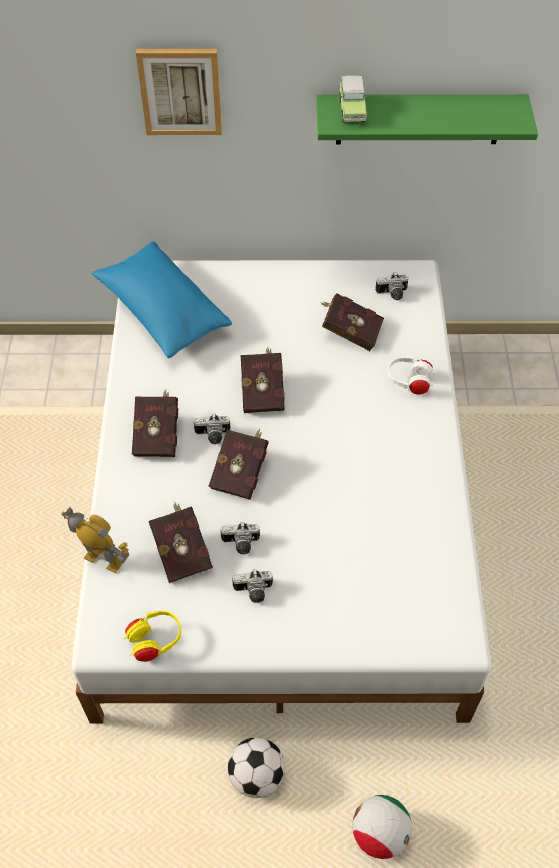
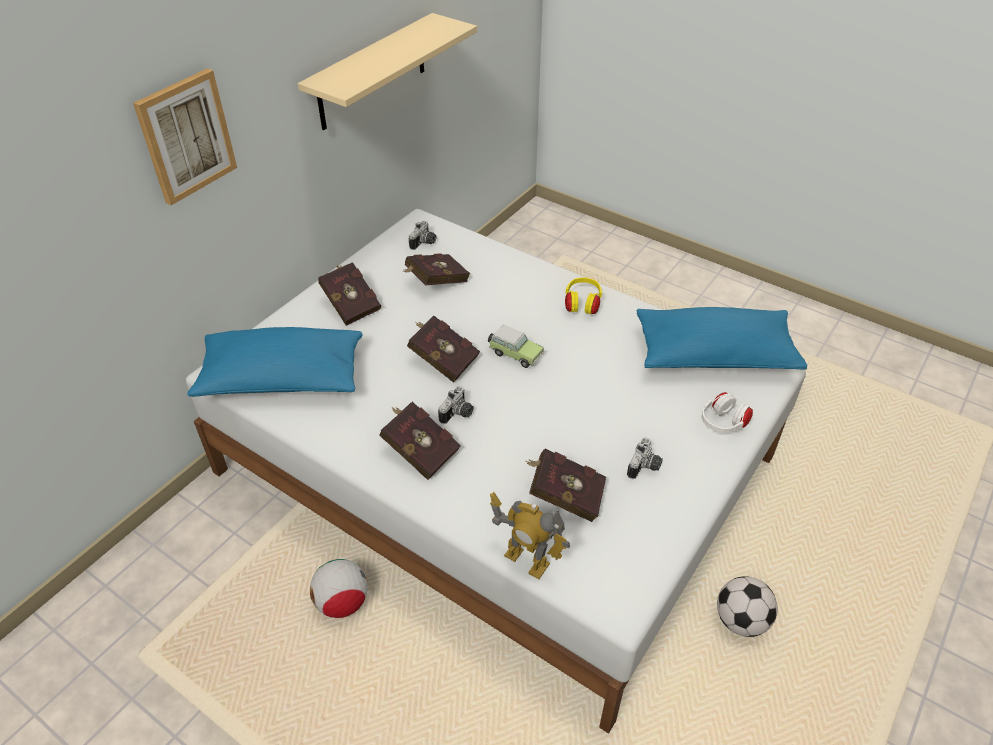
camera: 55 degrees left, 10 degrees down
toy robot [62,507,129,574] -> toy robot turned 120 degrees counterclockwise [490,492,570,579]
yellow headphones [123,611,181,662] -> yellow headphones moved to [565,277,602,315]
red book [208,429,269,500] -> red book moved to [318,262,381,326]
camera [221,522,260,554] -> none
green shelf [316,94,538,144] -> beige shelf [298,13,477,130]
toy car [339,75,367,122] -> toy car moved to [488,324,544,368]
football [352,795,412,859] -> football moved to [310,559,368,618]
white headphones [387,357,435,395] -> white headphones moved to [702,392,753,433]
none -> blue pillow [637,307,807,370]

